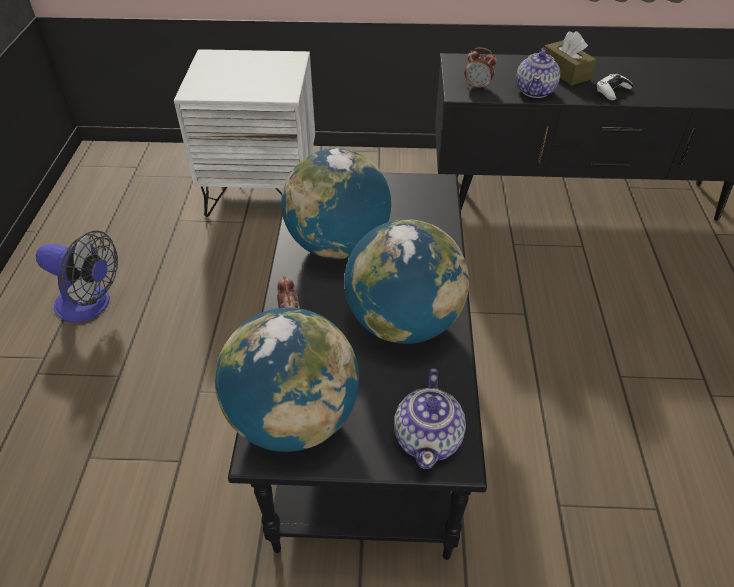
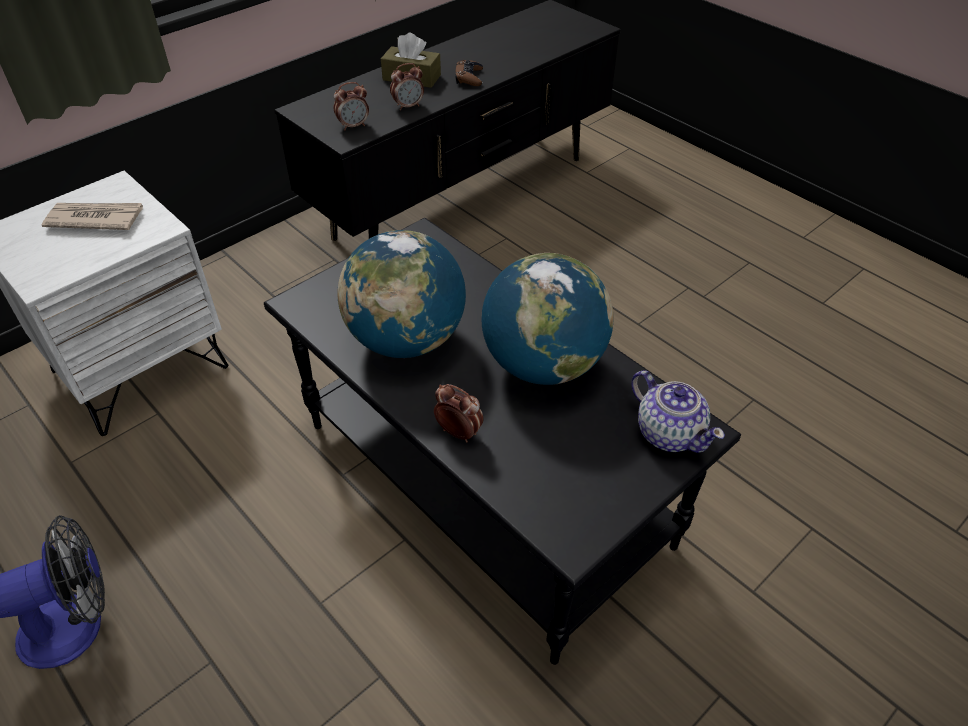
camera: 45 degrees left, 0 degrees up
globe [215,308,359,452] -> none
teapot [516,48,560,98] -> alarm clock [390,63,424,111]
white game controller [596,74,633,100] -> brown game controller [455,60,483,86]
none -> newspaper [42,203,143,230]

